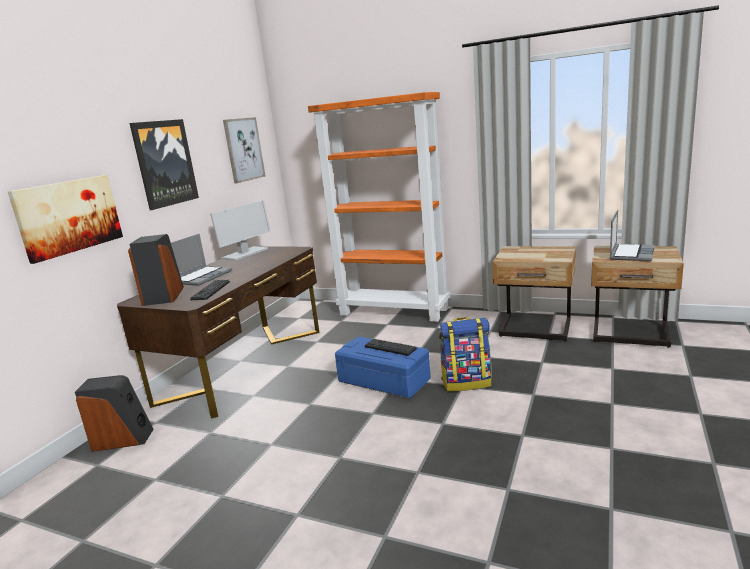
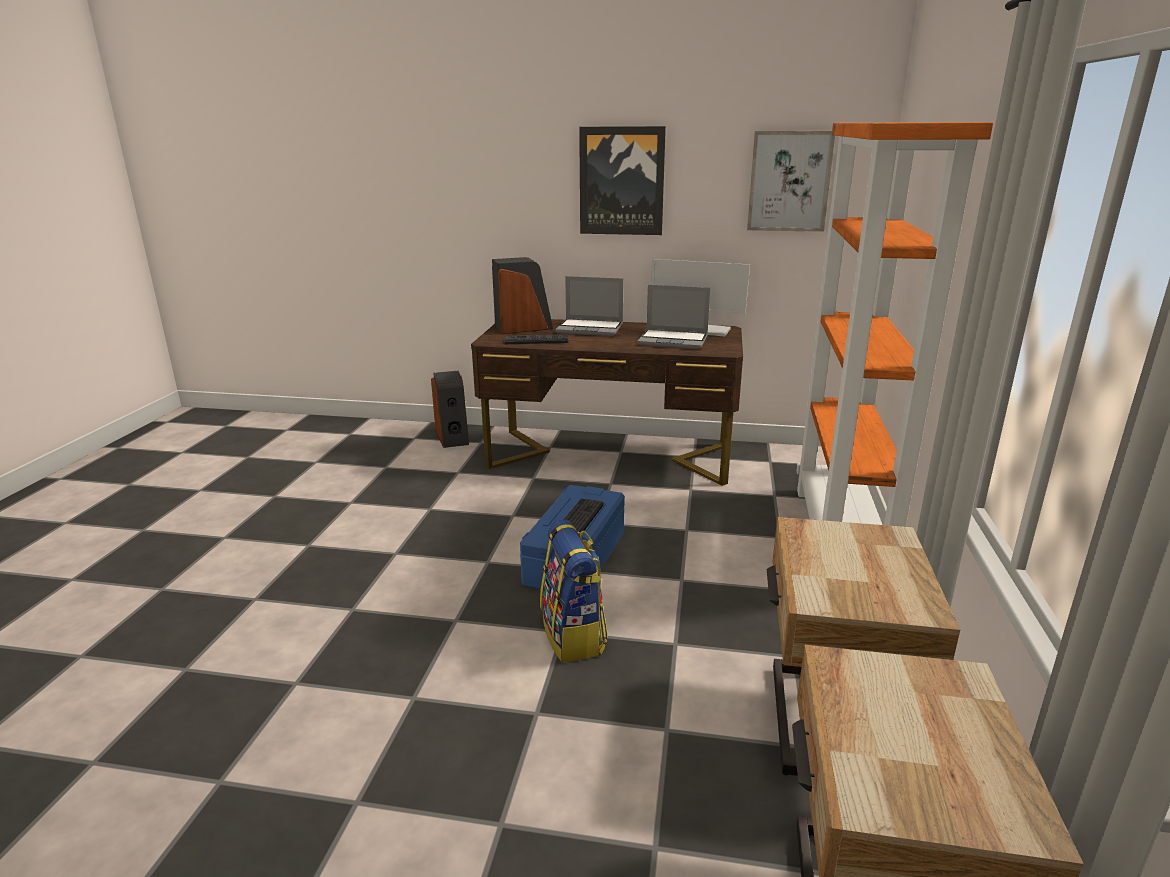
camera: 75 degrees right, 5 degrees up
picture [7,175,123,264] -> none
laptop [610,210,655,261] -> laptop moved to [637,285,710,350]

